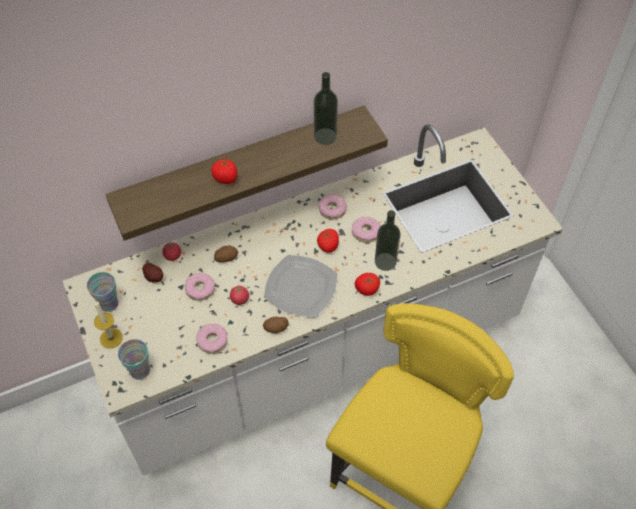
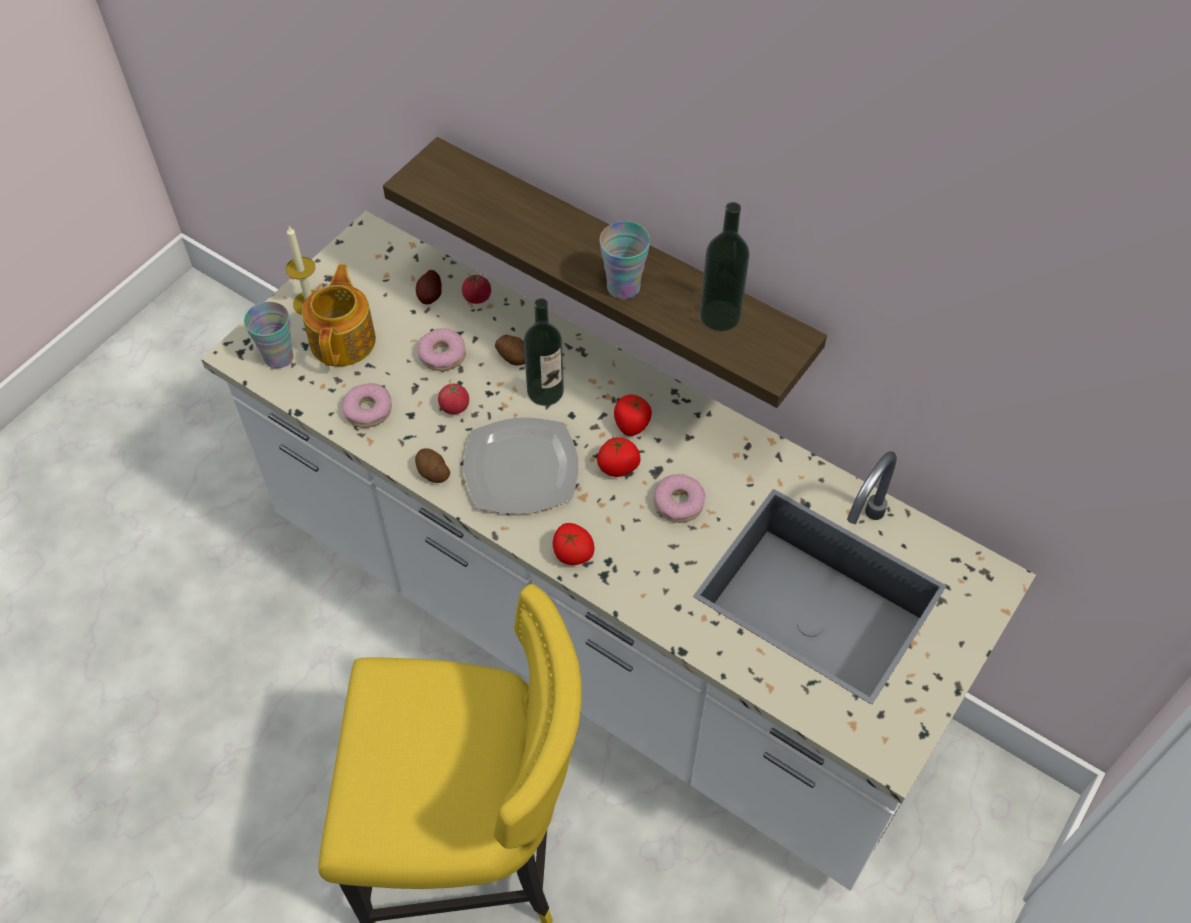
camera: 60 degrees right, 0 degrees up
cup [87,272,118,312] -> cup moved to [599,221,650,299]
tomato [211,158,237,184] -> tomato moved to [614,395,652,436]
donut [318,194,347,219] -> none
bottle [375,210,401,271] -> bottle moved to [524,298,564,406]
none -> teapot [302,264,376,367]

